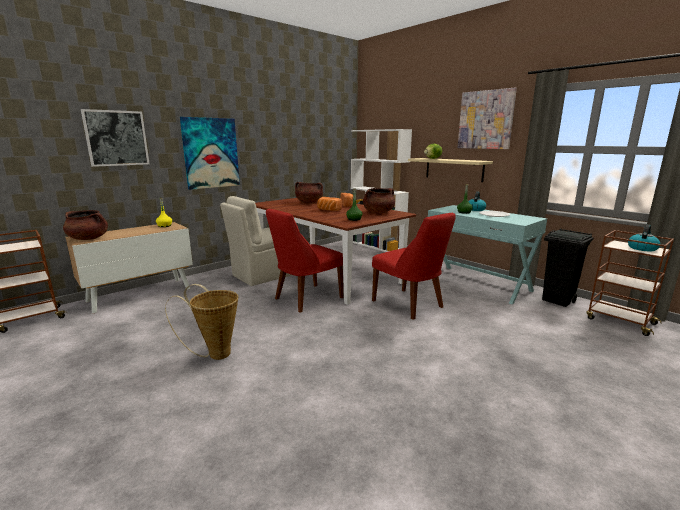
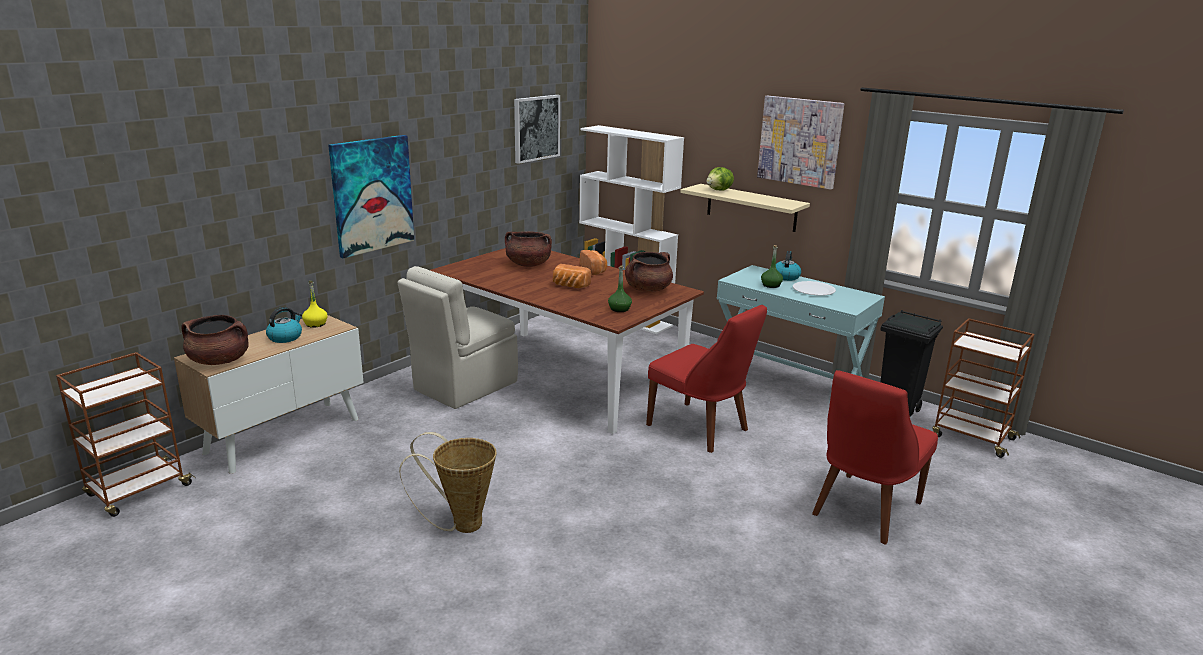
camera: 10 degrees left, 5 degrees up
picture [81,109,150,167] -> picture moved to [514,95,560,164]
red chair [266,209,343,313] -> red chair moved to [812,370,938,545]
kettle [628,225,660,251] -> kettle moved to [266,307,302,343]

